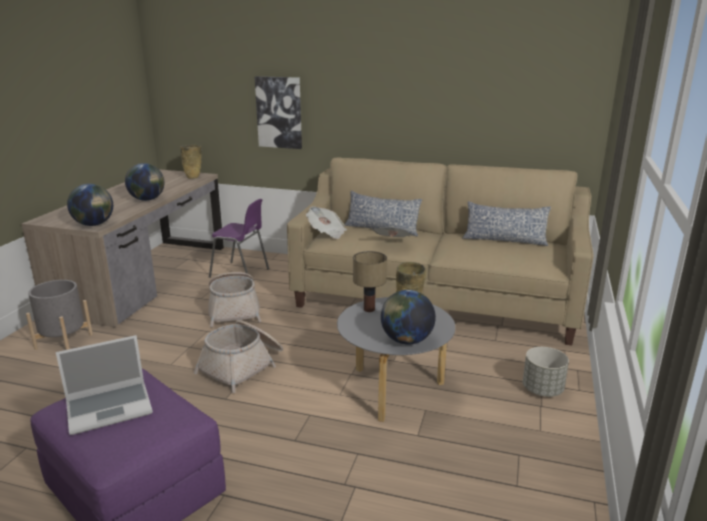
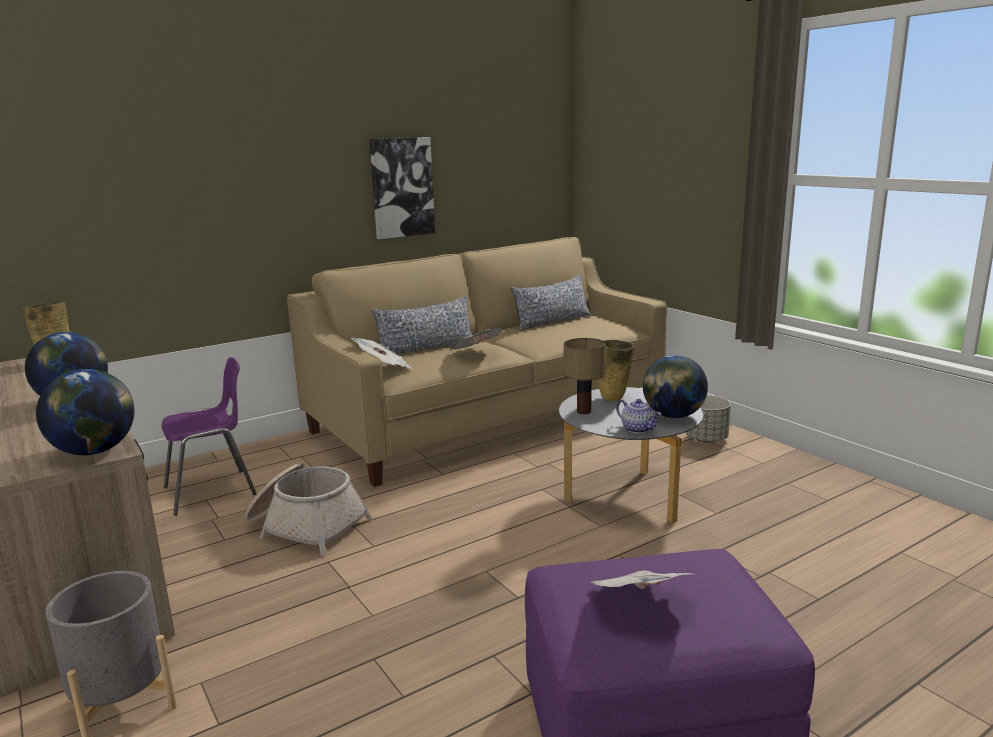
camera: 50 degrees left, 5 degrees down
laptop [56,335,153,435] -> newspaper [590,570,693,589]
basket [194,320,283,393] -> none
picture [255,76,302,149] -> picture moved to [369,137,435,239]
none -> teapot [616,399,661,433]

